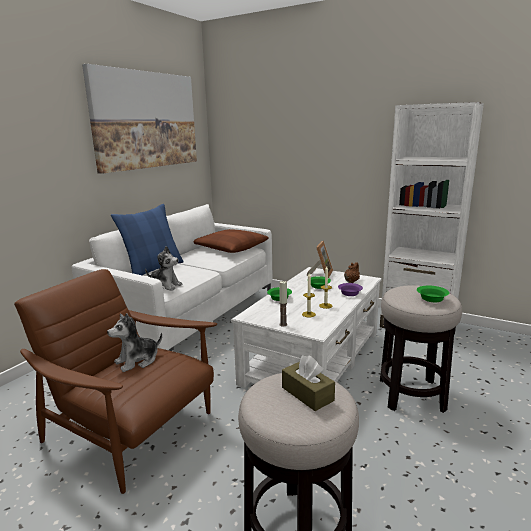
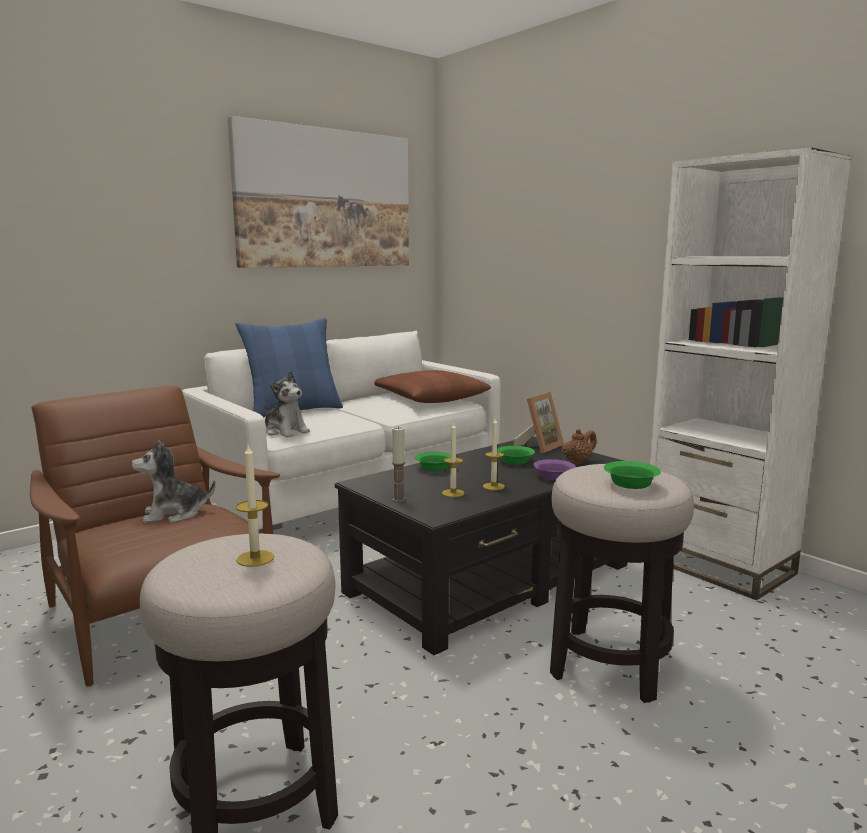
camera: 20 degrees right, 5 degrees down
white coffee table [231,267,382,388] -> black coffee table [335,436,627,655]
brown tissue box [282,356,335,411] -> candle [236,445,274,567]

